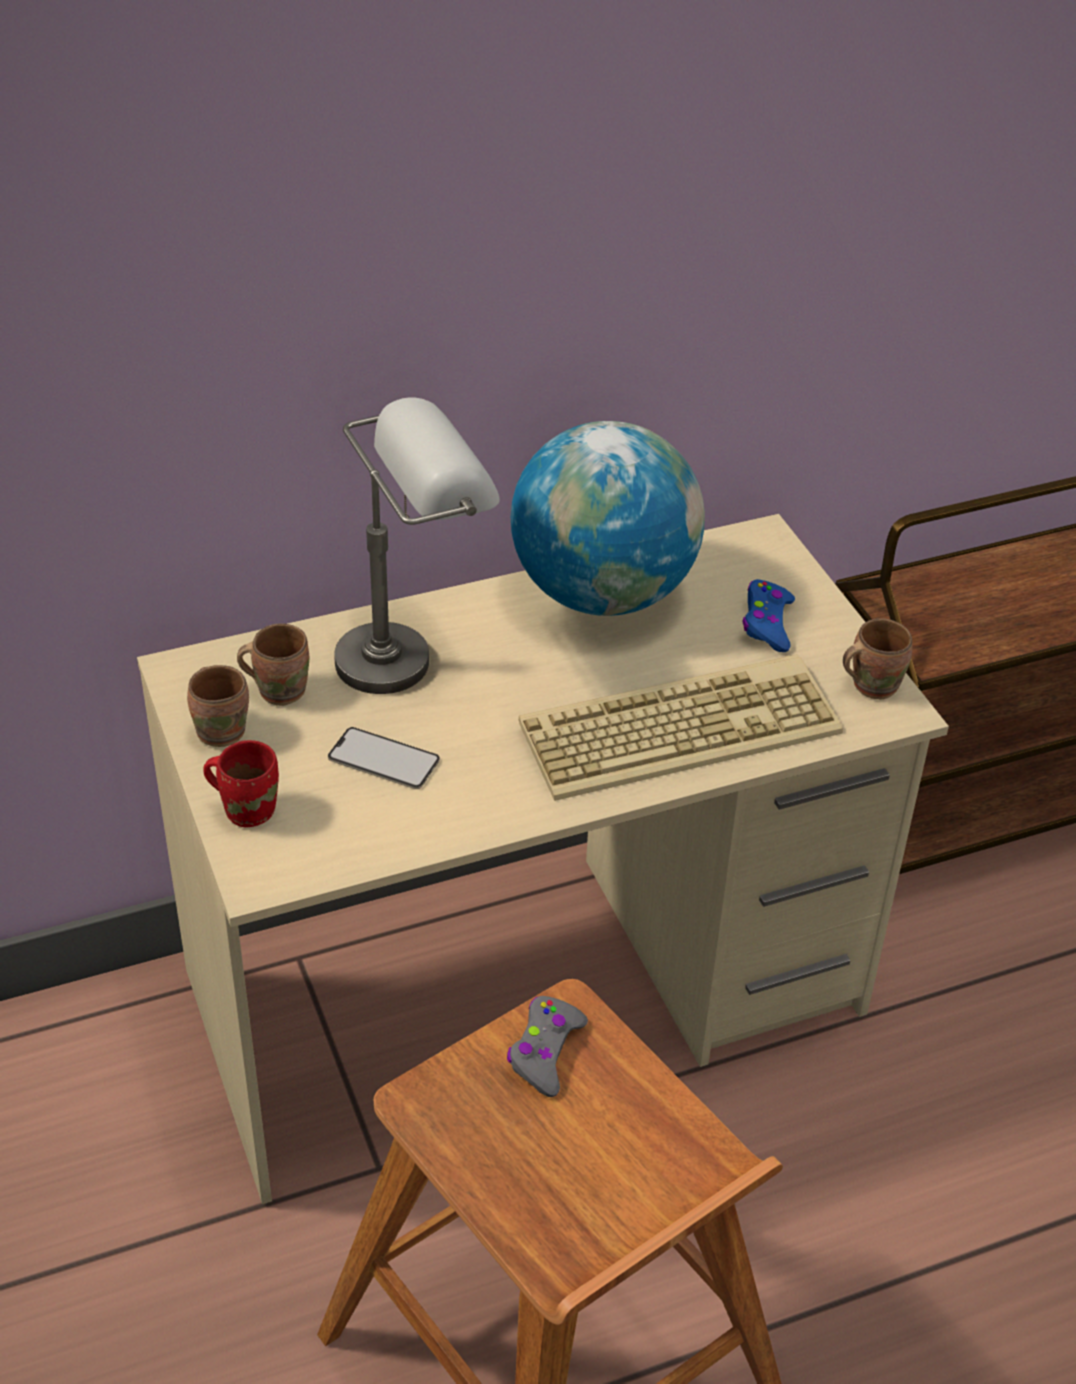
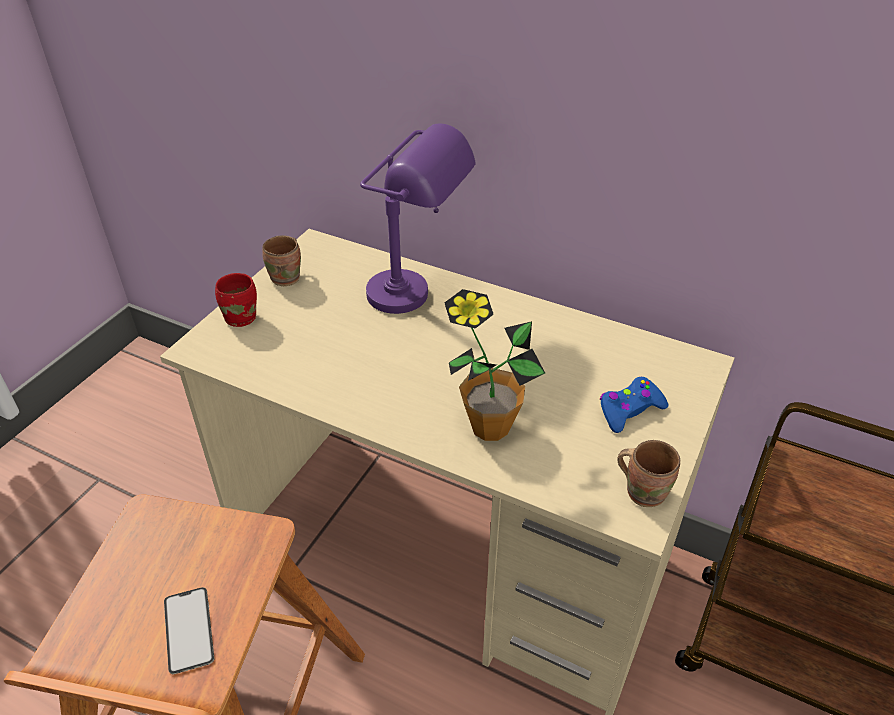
camera: 50 degrees right, 0 degrees up
brown mug [237,623,309,706] -> none
phone [328,727,440,789] -> phone moved to [164,587,215,674]
grey table lamp [334,397,500,694] -> purple table lamp [360,124,476,314]
grey game controller [507,996,588,1097] -> none
globe [511,421,705,616] -> none
keyboard [519,654,843,801] -> potted plant [444,289,545,441]

